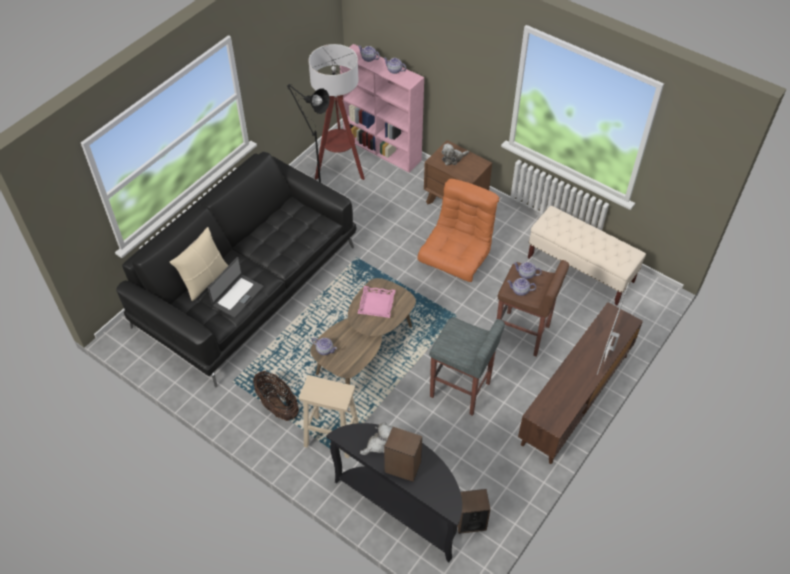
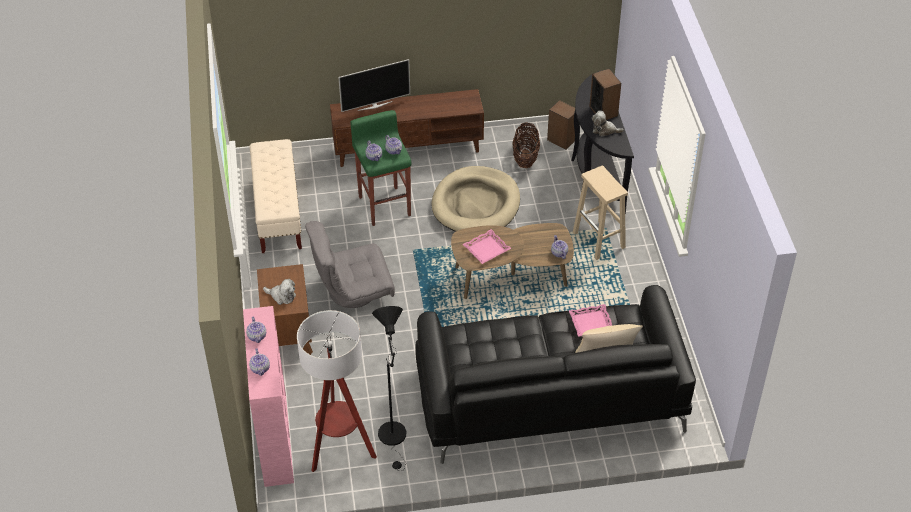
camera: 135 degrees left, 5 degrees down
laptop [208,257,264,318] -> pink tray [569,304,612,337]
basket [253,371,299,421] -> basket moved to [513,122,540,168]
orange armchair [418,179,500,282] -> grey armchair [305,221,395,308]
grey stool [429,317,505,416] -> beige dog bed [431,166,520,232]
brown stool [497,260,569,357] -> green stool [350,110,412,226]

